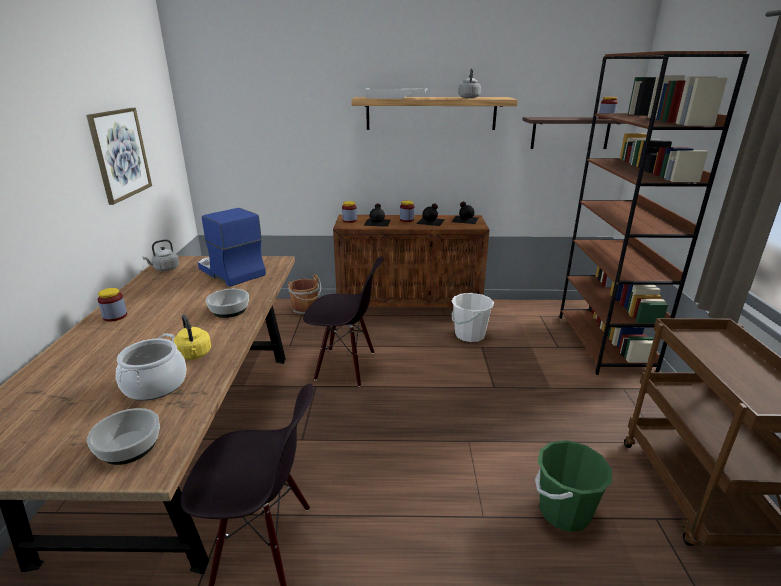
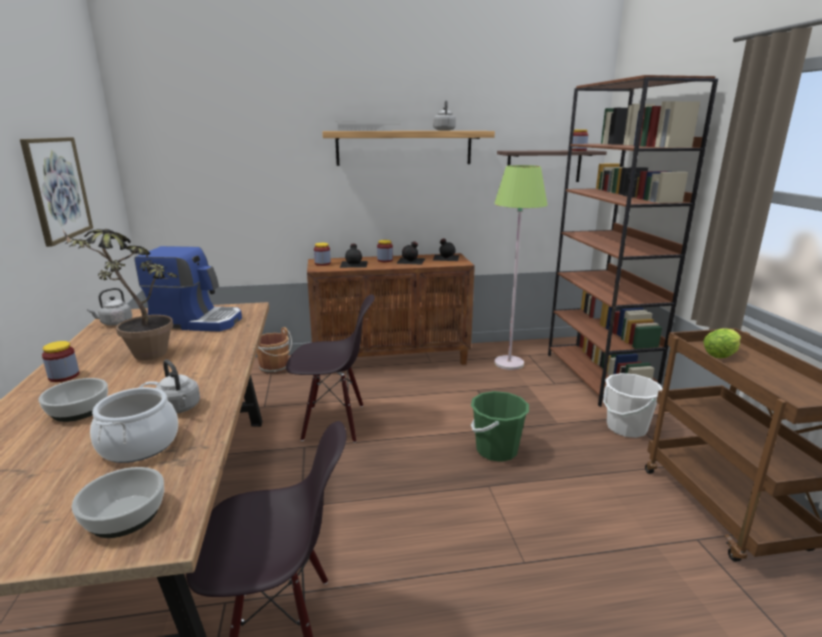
camera: 10 degrees left, 5 degrees down
yellow kettle [174,314,211,360] -> grey kettle [156,360,200,413]
coffee machine [198,208,266,287] -> coffee machine turned 150 degrees clockwise [134,246,242,331]
bowl [206,289,249,318] -> bowl moved to [38,378,108,422]
white bucket [452,293,494,342] -> white bucket moved to [603,373,663,438]
green bucket [535,440,612,532] -> green bucket moved to [471,391,529,462]
none -> potted plant [63,229,178,360]
none -> green floor lamp [494,165,547,370]
none -> lettuce [703,328,741,358]

